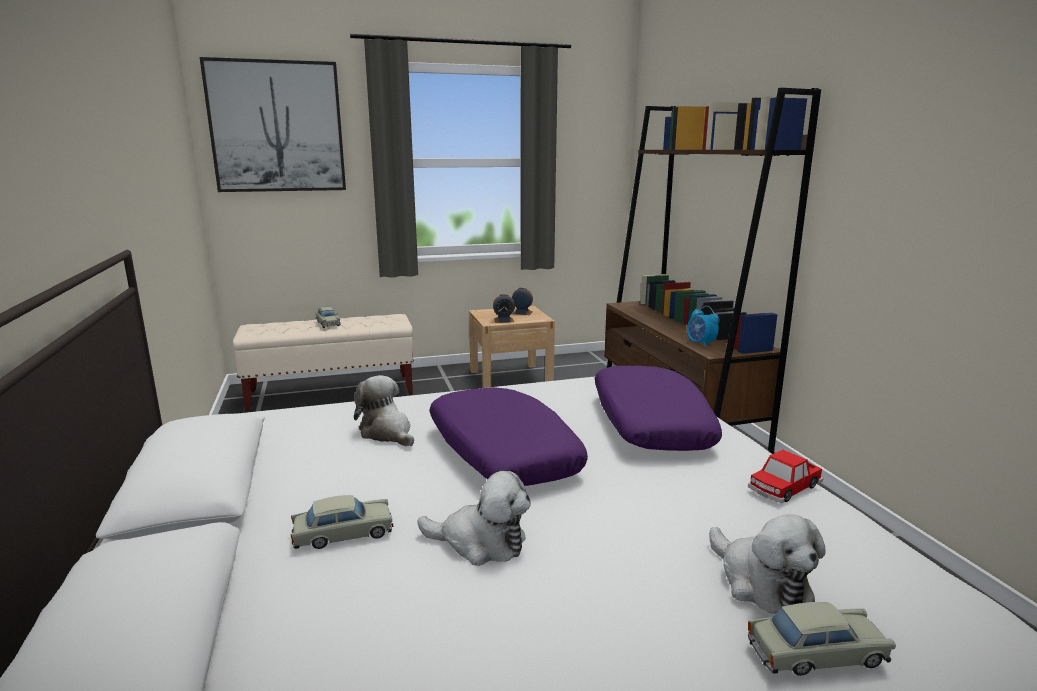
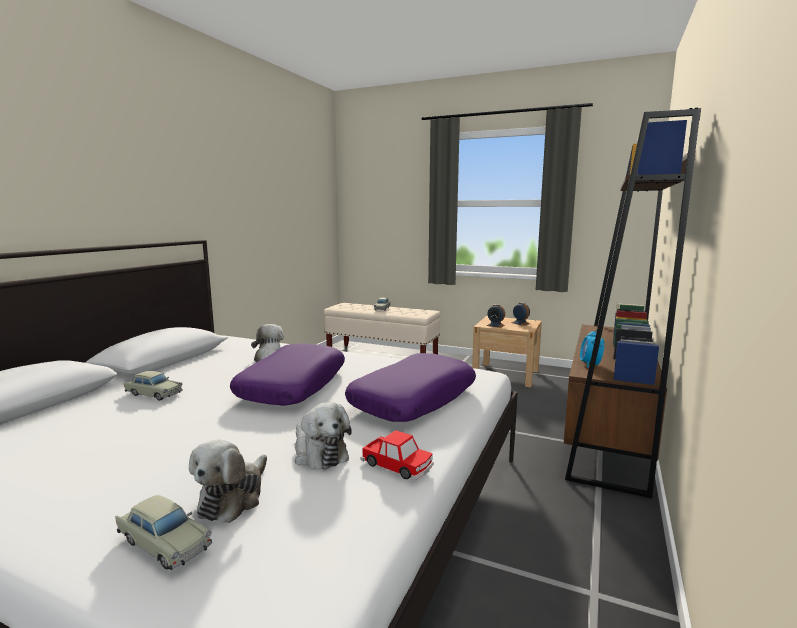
camera: 40 degrees right, 5 degrees down
picture [200,57,346,192] -> none
plush toy [417,471,531,566] -> plush toy moved to [295,402,352,470]
toy car [748,450,823,503] -> toy car turned 150 degrees counterclockwise [360,430,433,480]

